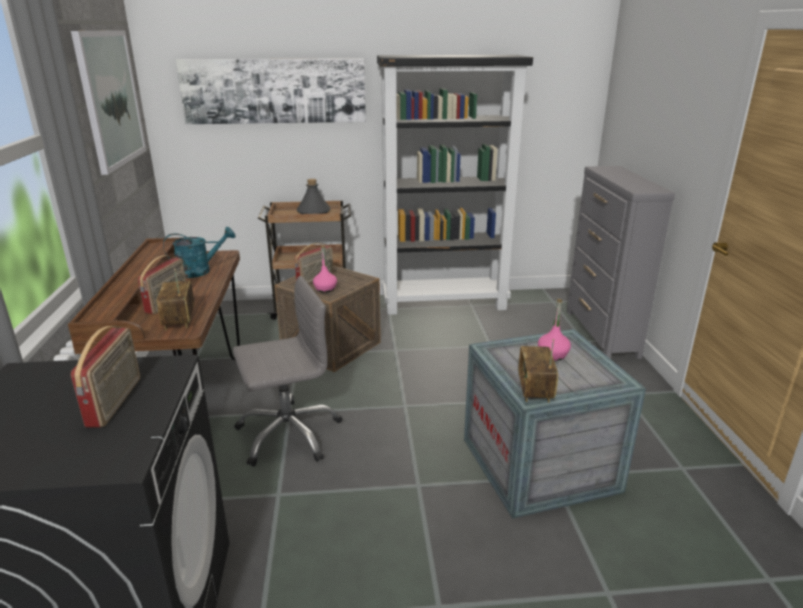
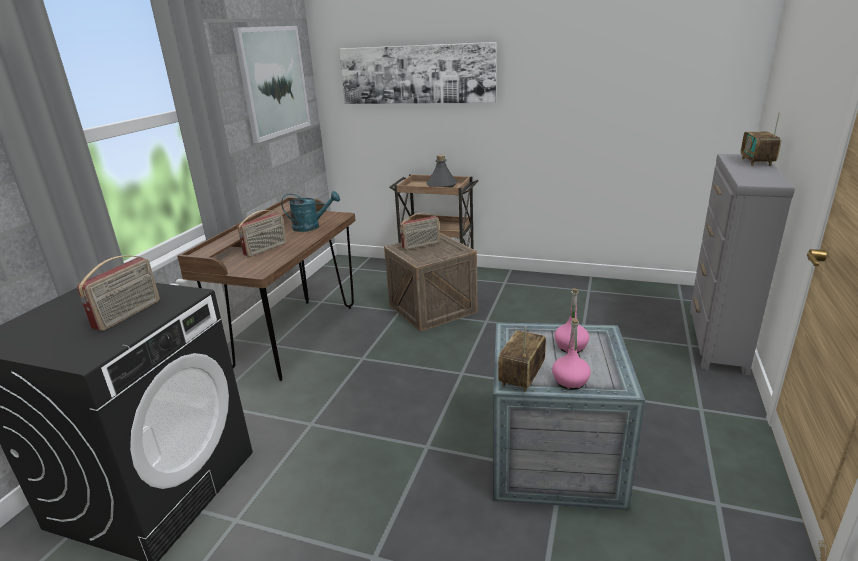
camera: 25 degrees right, 0 degrees up
radio [157,268,194,330] -> radio moved to [740,113,781,166]
grey office chair [233,276,342,467] -> none
pink bottle [313,245,337,293] -> pink bottle moved to [552,318,591,390]
black bookcase [377,55,533,315] -> none

